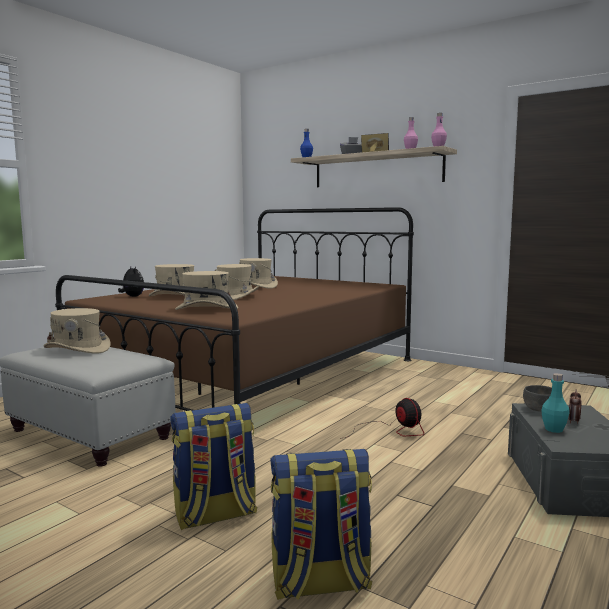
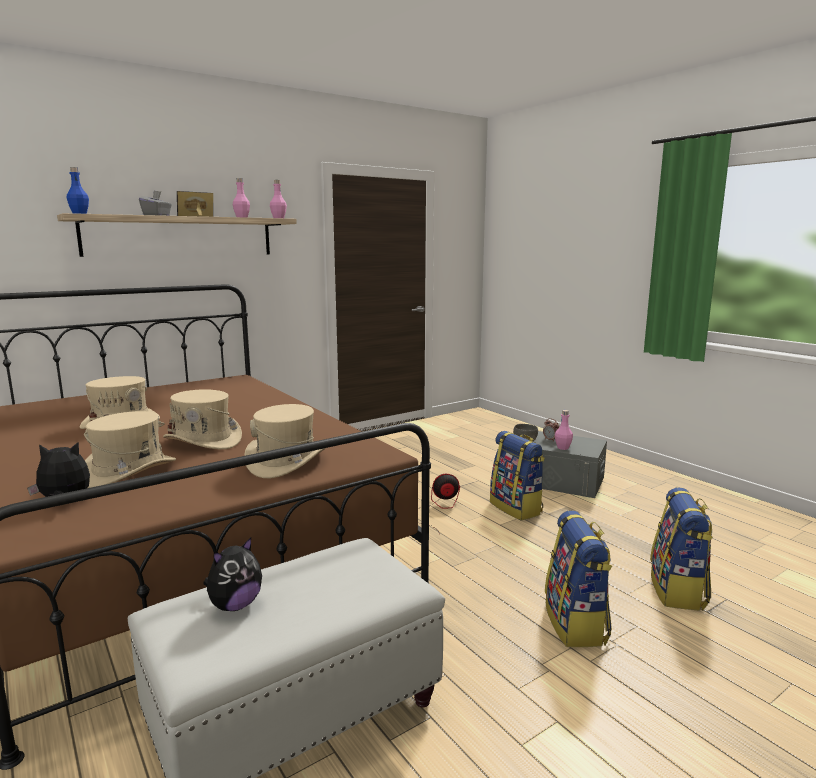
camera: 70 degrees left, 5 degrees up
beige hat [44,308,111,354] -> plush toy [203,537,262,611]
turquoise bottle [541,373,570,433] -> pink bottle [555,410,573,450]
none -> backpack [490,431,545,520]

